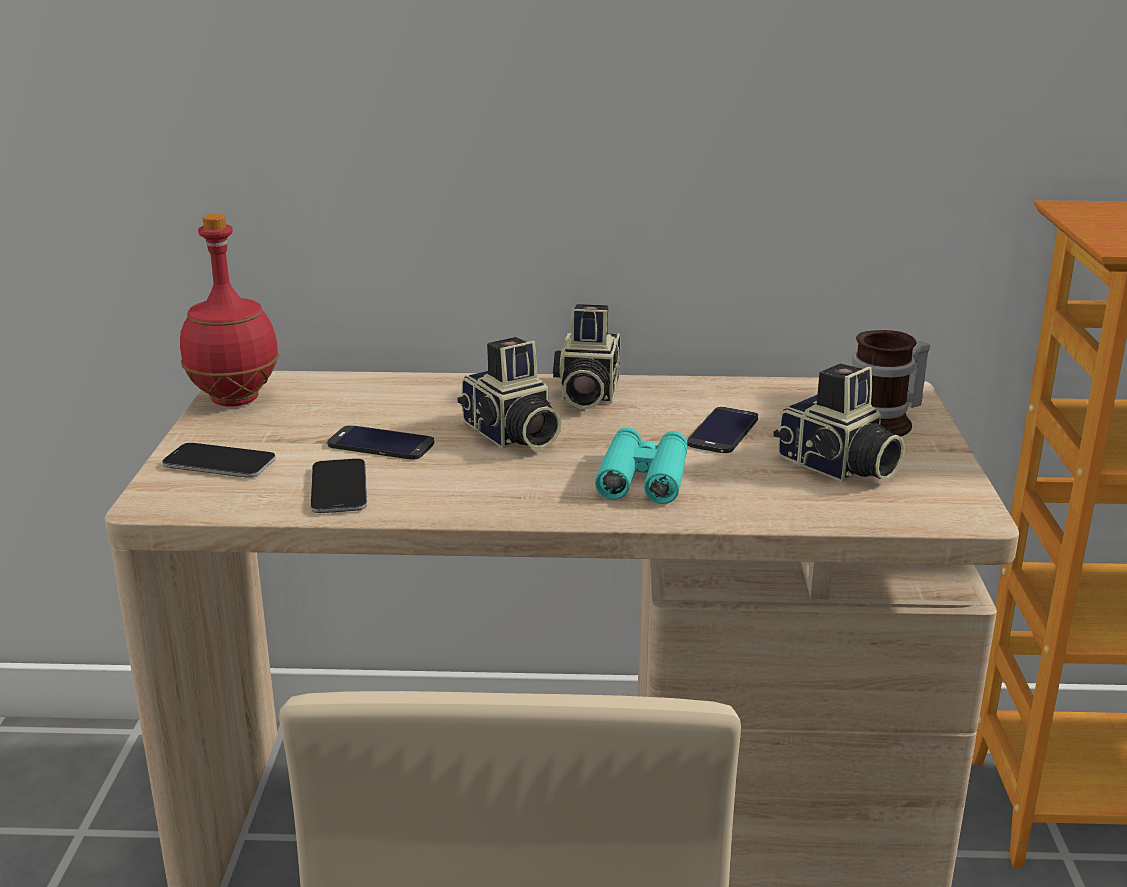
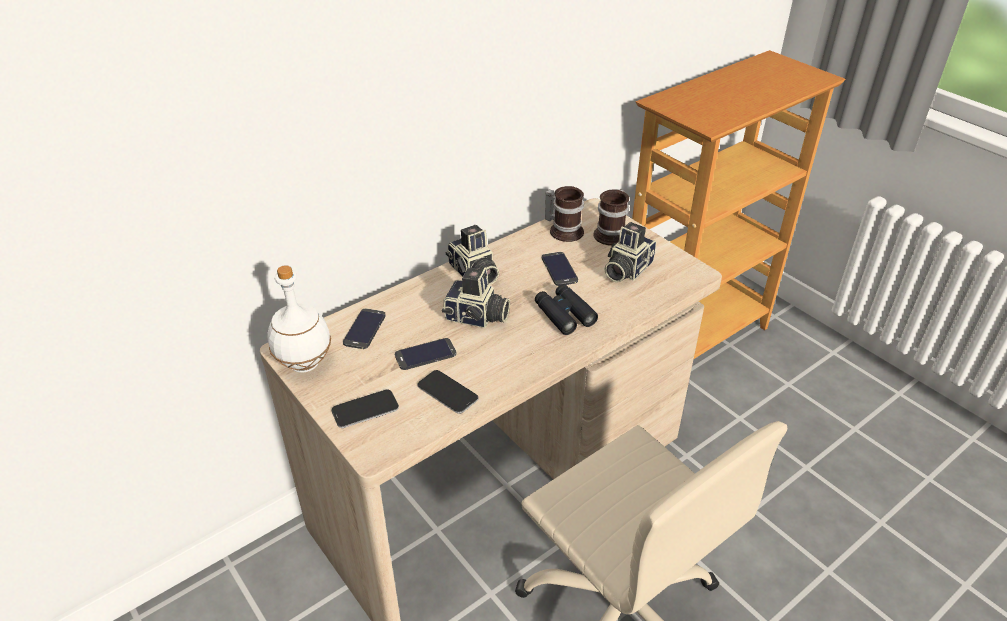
camera: 40 degrees left, 15 degrees up
red bottle [180,214,279,407] -> white bottle [267,265,331,373]
turquoise binoculars [595,428,687,504] -> black binoculars [535,284,598,335]
camera [773,364,905,482] -> camera turned 120 degrees clockwise [604,222,656,282]
none -> phone [343,309,386,349]
none -> mug [545,186,584,242]

